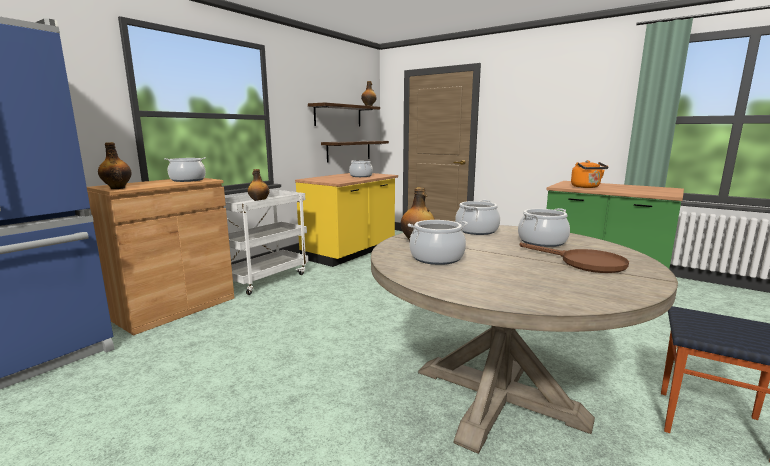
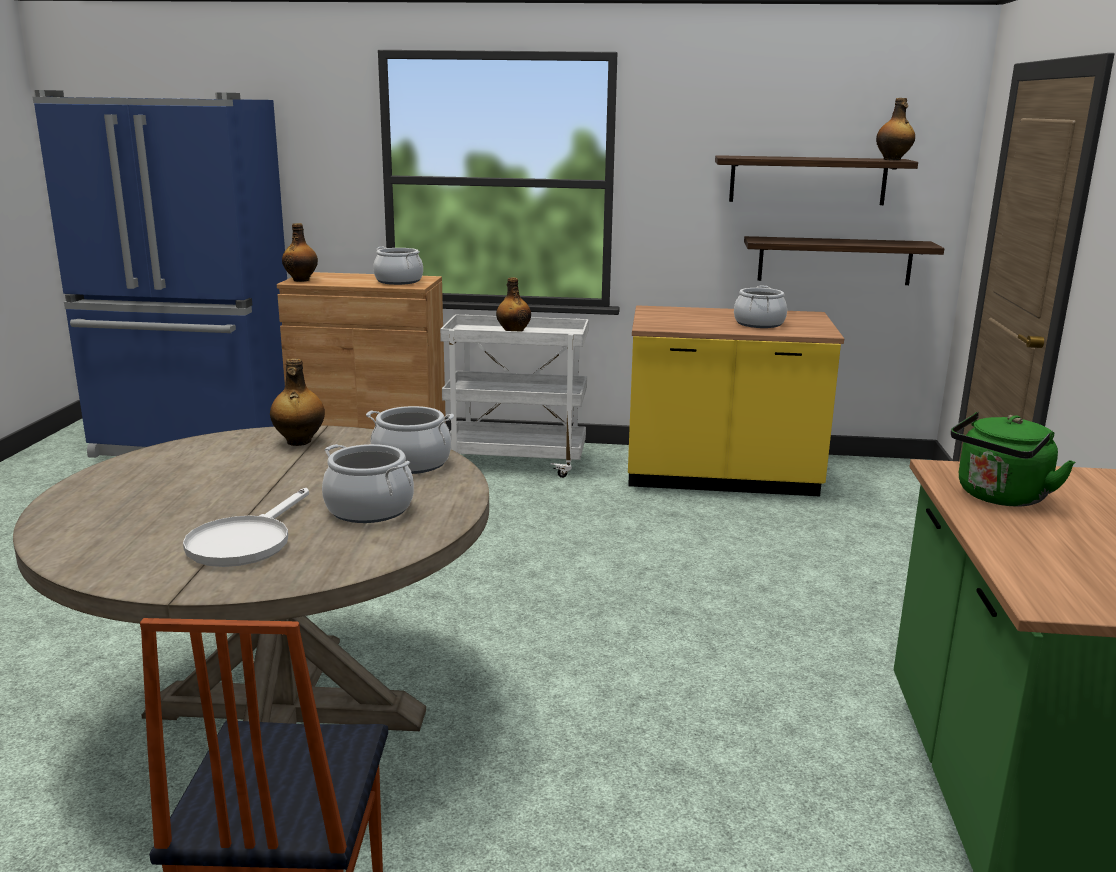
camera: 60 degrees right, 5 degrees up
cooking pot [408,220,468,265] -> none
brown frying pan [520,242,629,273] -> white frying pan [183,488,309,567]
orange kettle [571,160,609,188] -> green kettle [951,412,1075,507]

